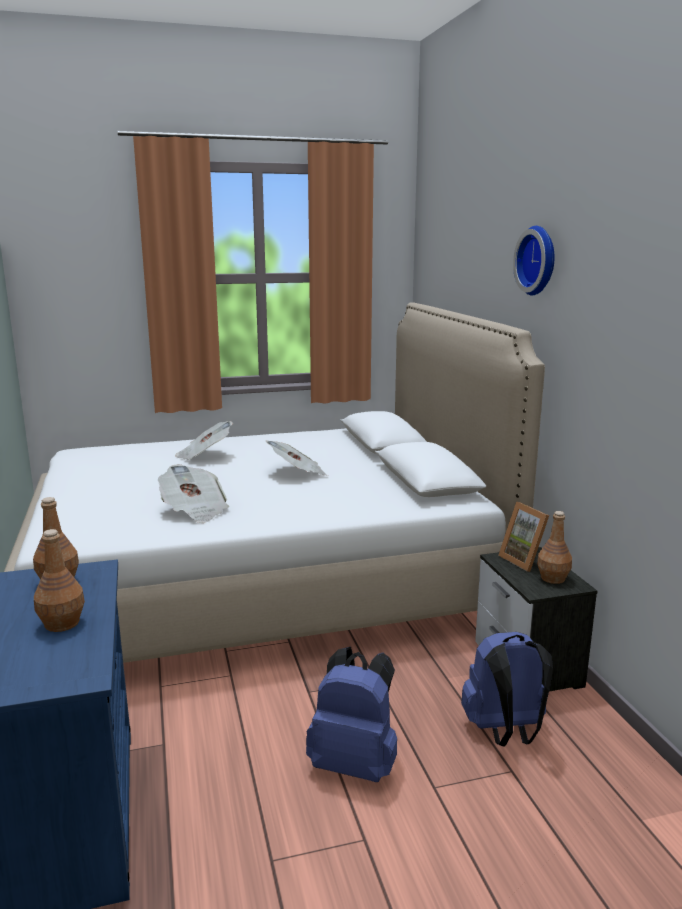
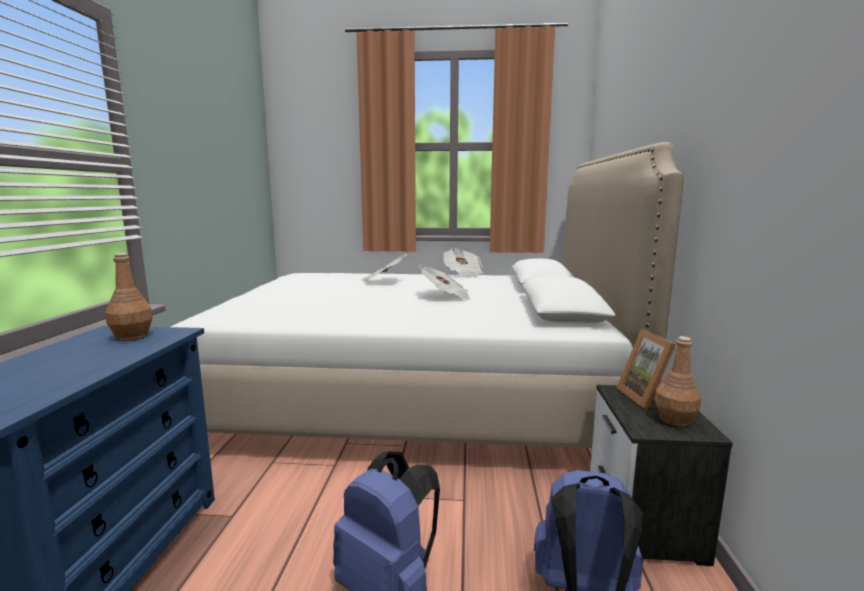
camera: 20 degrees right, 5 degrees down
brown bottle [34,529,85,632] -> none
newspaper [158,464,229,523] -> newspaper moved to [443,248,484,278]
wall clock [513,226,554,296] -> none

